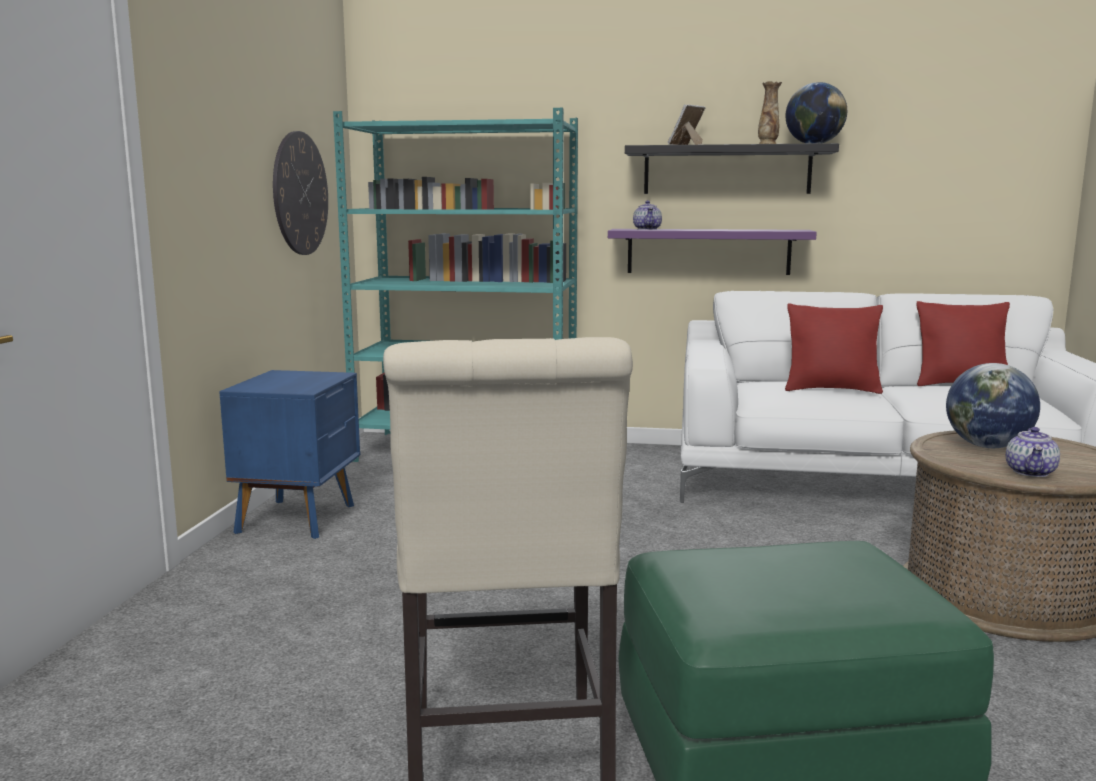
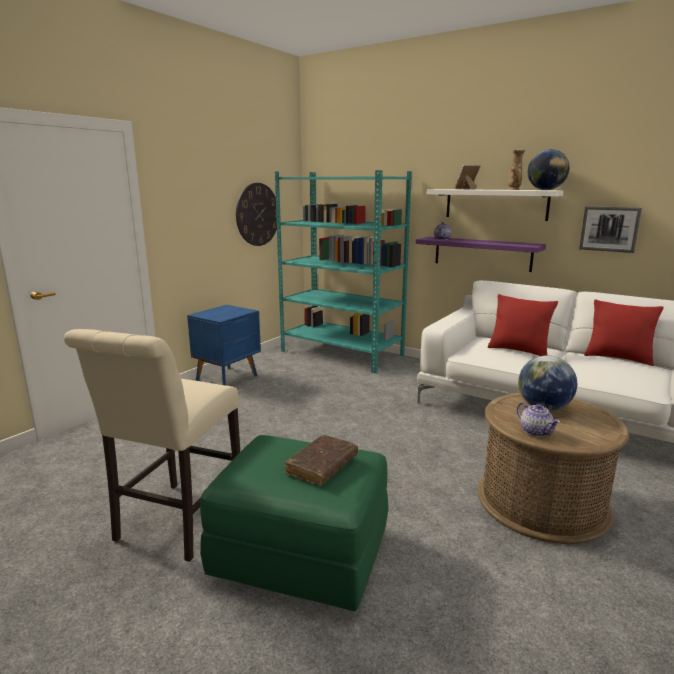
camera: 25 degrees right, 5 degrees up
black shelf [625,143,839,194] -> white shelf [427,189,563,221]
teapot [1006,427,1060,477] -> teapot turned 75 degrees counterclockwise [517,402,560,437]
none -> brown book [285,435,358,485]
none -> picture [579,206,642,253]

